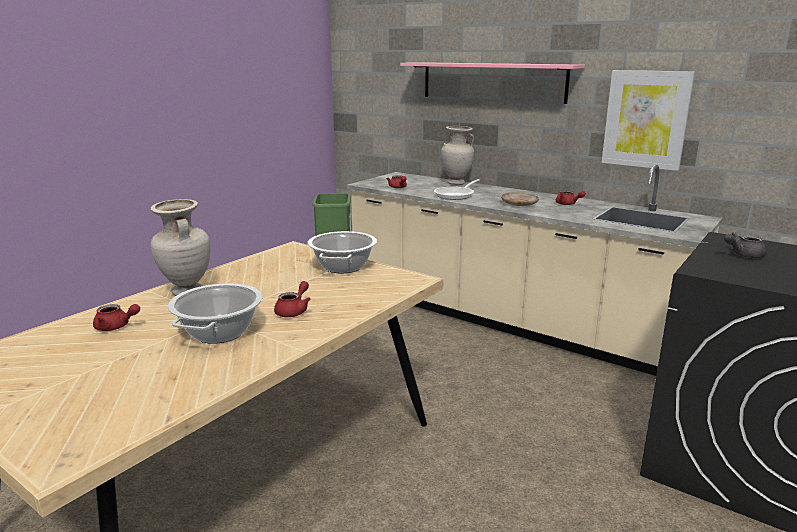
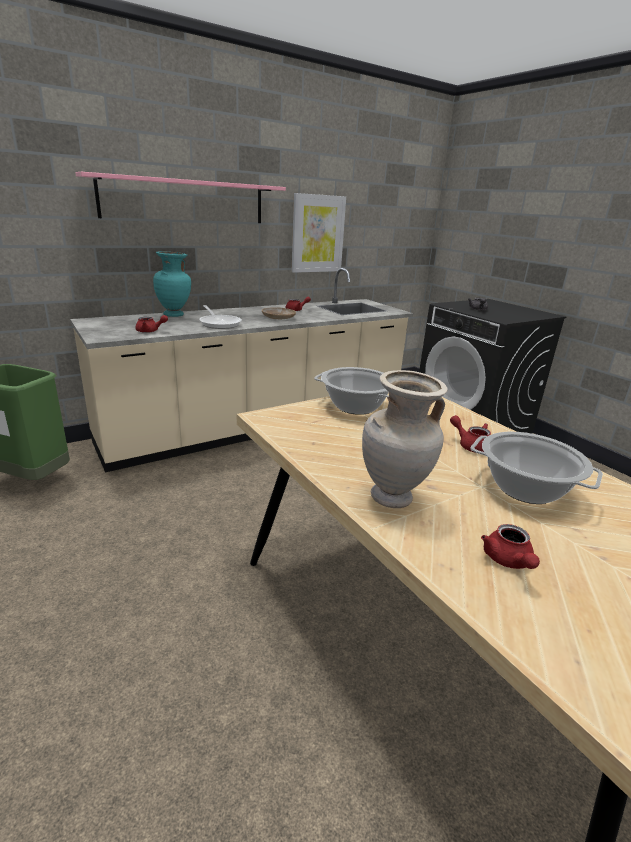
camera: 70 degrees left, 5 degrees up
red teapot [93,304,140,331] -> red teapot turned 150 degrees clockwise [481,524,540,569]
beige vase [441,126,474,185] -> turquoise vase [153,251,191,317]

